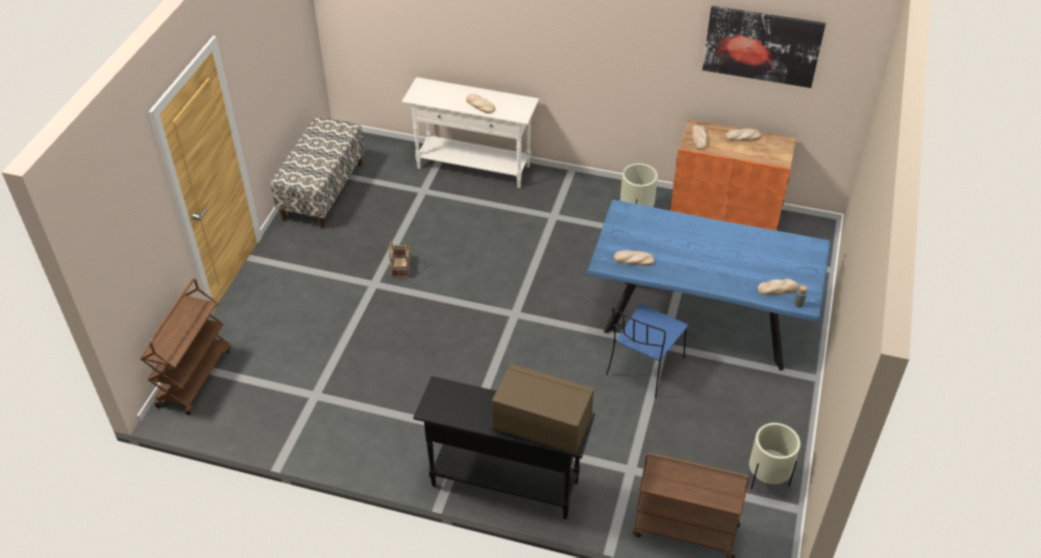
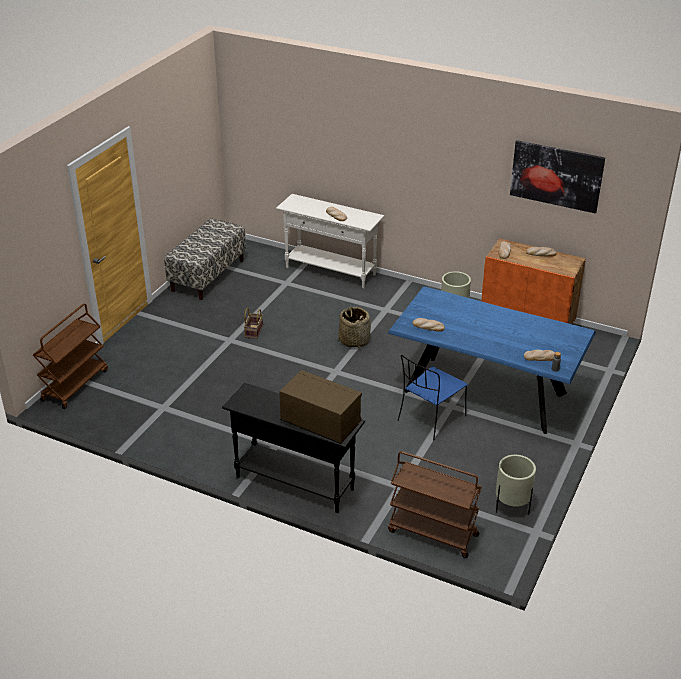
camera: 10 degrees right, 10 degrees down
none -> basket [338,307,371,348]

